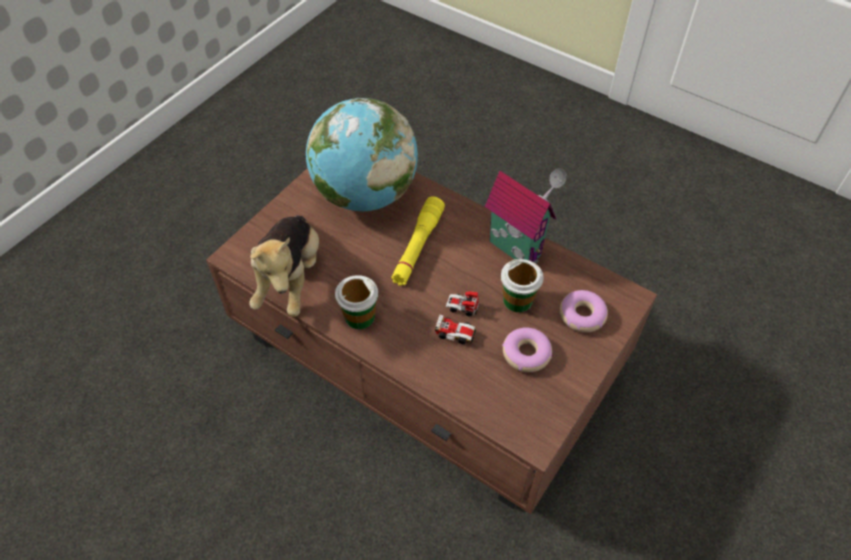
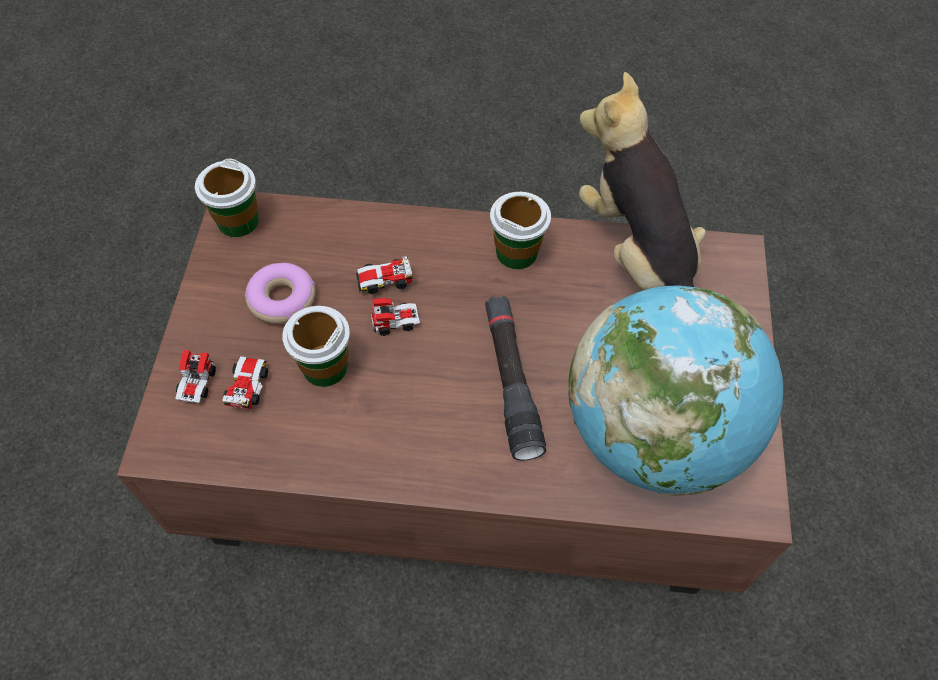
camera: 150 degrees right, 5 degrees up
yellow flashlight [391,196,445,286] -> black flashlight [485,296,546,460]
toy house [485,168,567,264] -> none
donut [560,290,608,333] -> toy car [175,350,268,409]
none -> cup [195,159,259,237]

